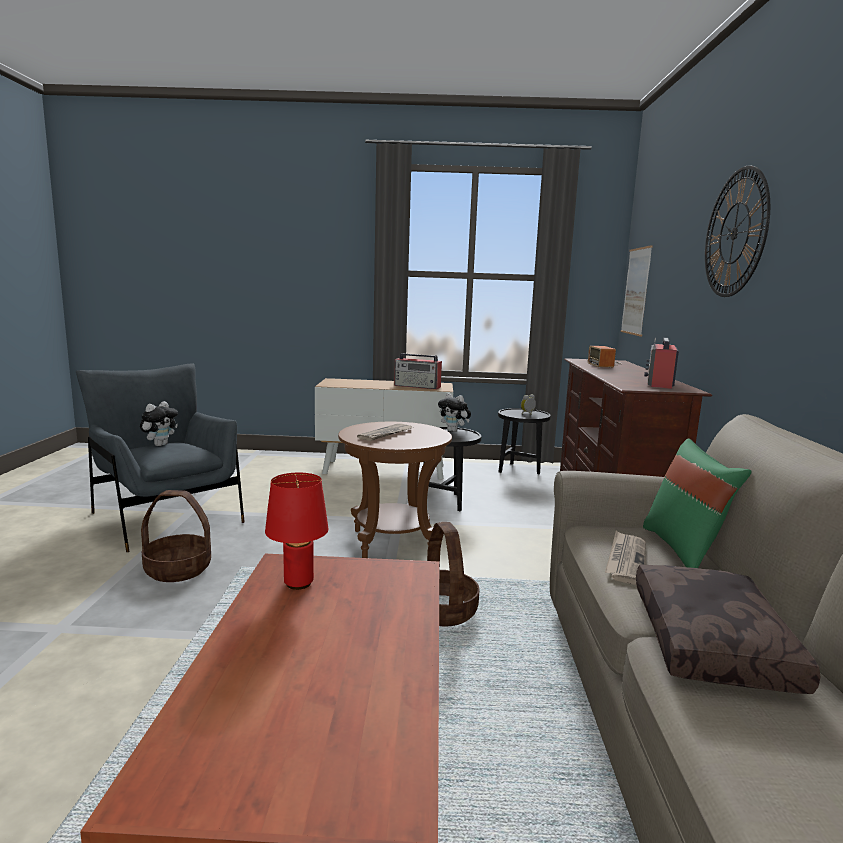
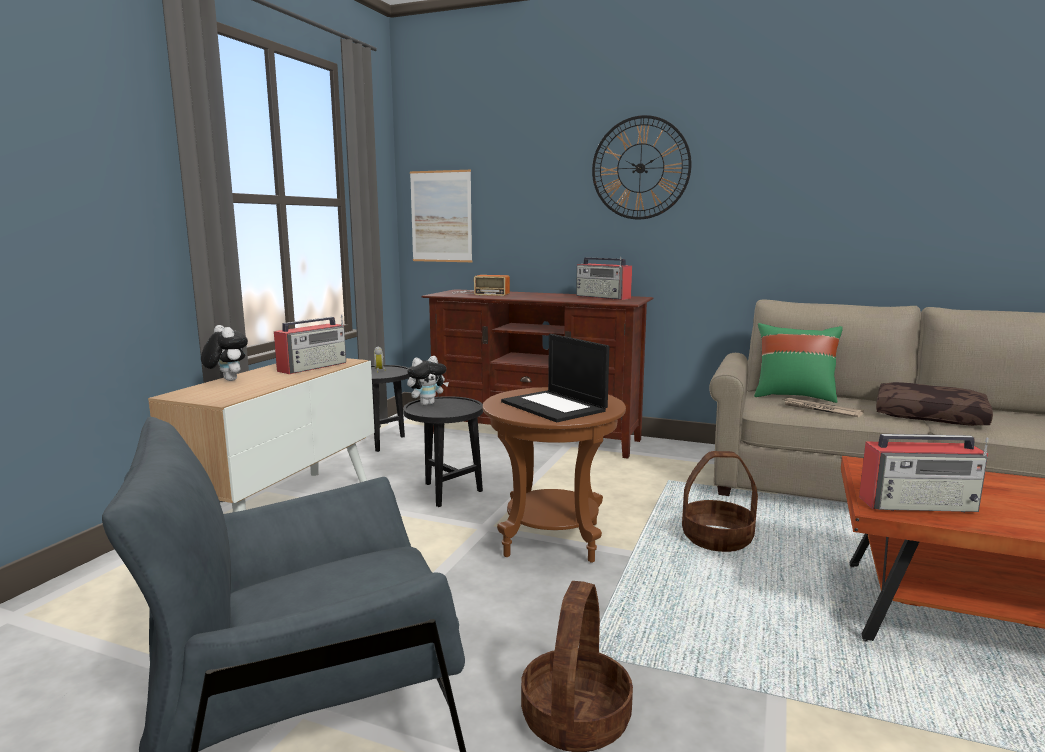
camera: 70 degrees left, 0 degrees up
plush toy [140,401,178,446] -> plush toy moved to [201,325,248,381]
red table lamp [265,473,328,590] -> radio [859,434,989,513]
newspaper [357,423,414,441] -> laptop [501,334,609,422]

